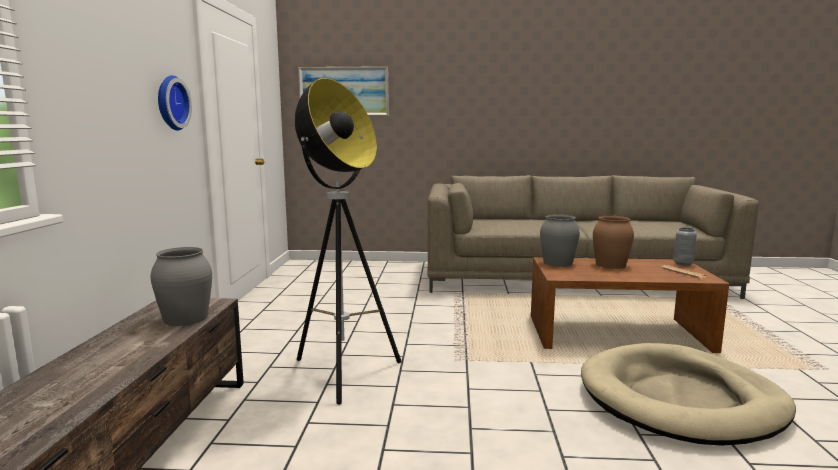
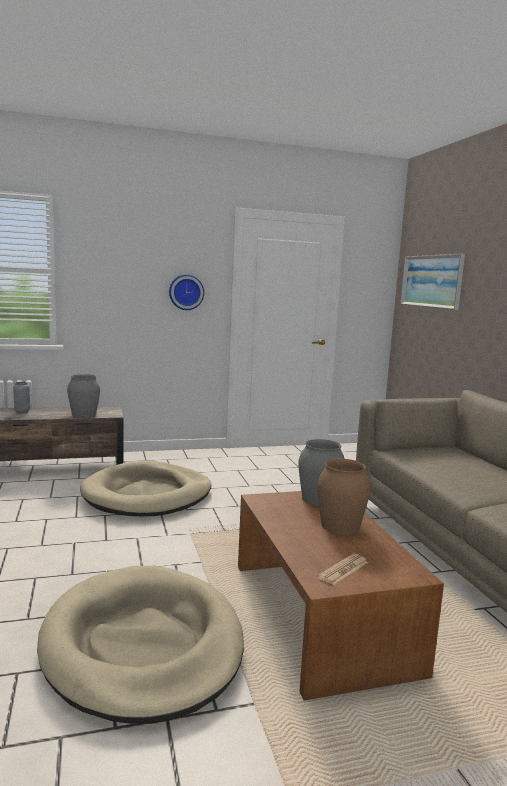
camera: 70 degrees right, 0 degrees up
floor lamp [295,78,401,405] -> beige dog bed [80,461,212,516]
grey vase [674,227,697,266] -> grey vase moved to [13,382,30,413]

